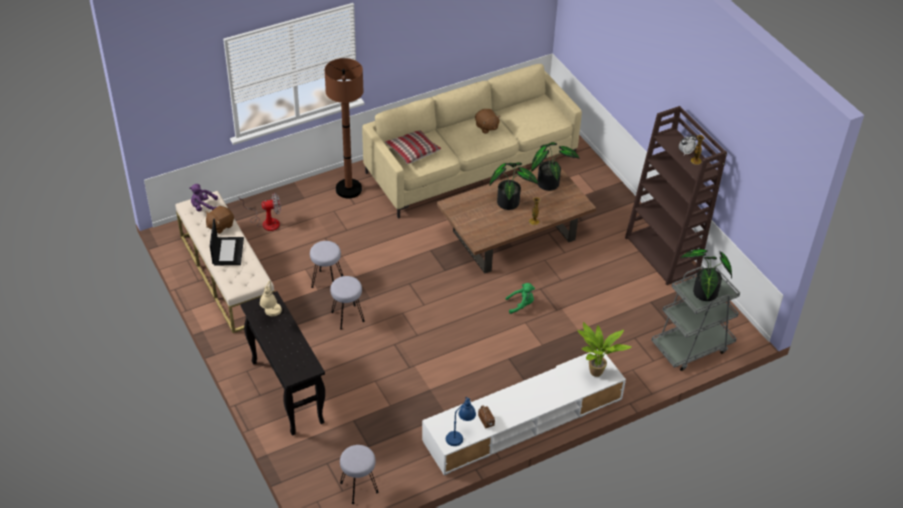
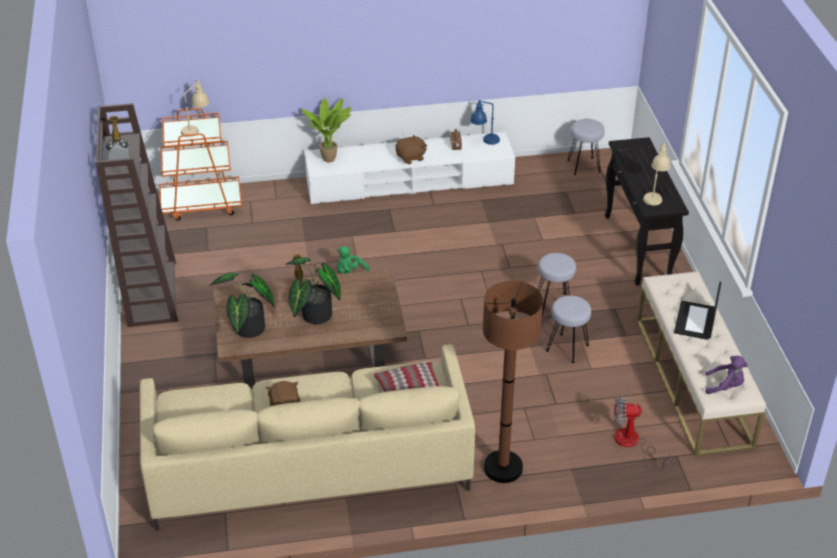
camera: 160 degrees left, 5 degrees down
brown plush toy [206,206,234,234] -> brown plush toy moved to [395,134,427,165]
grey cart [651,266,740,371] -> orange cart [159,108,242,221]
potted plant [680,249,732,301] -> beige table lamp [181,80,209,137]

